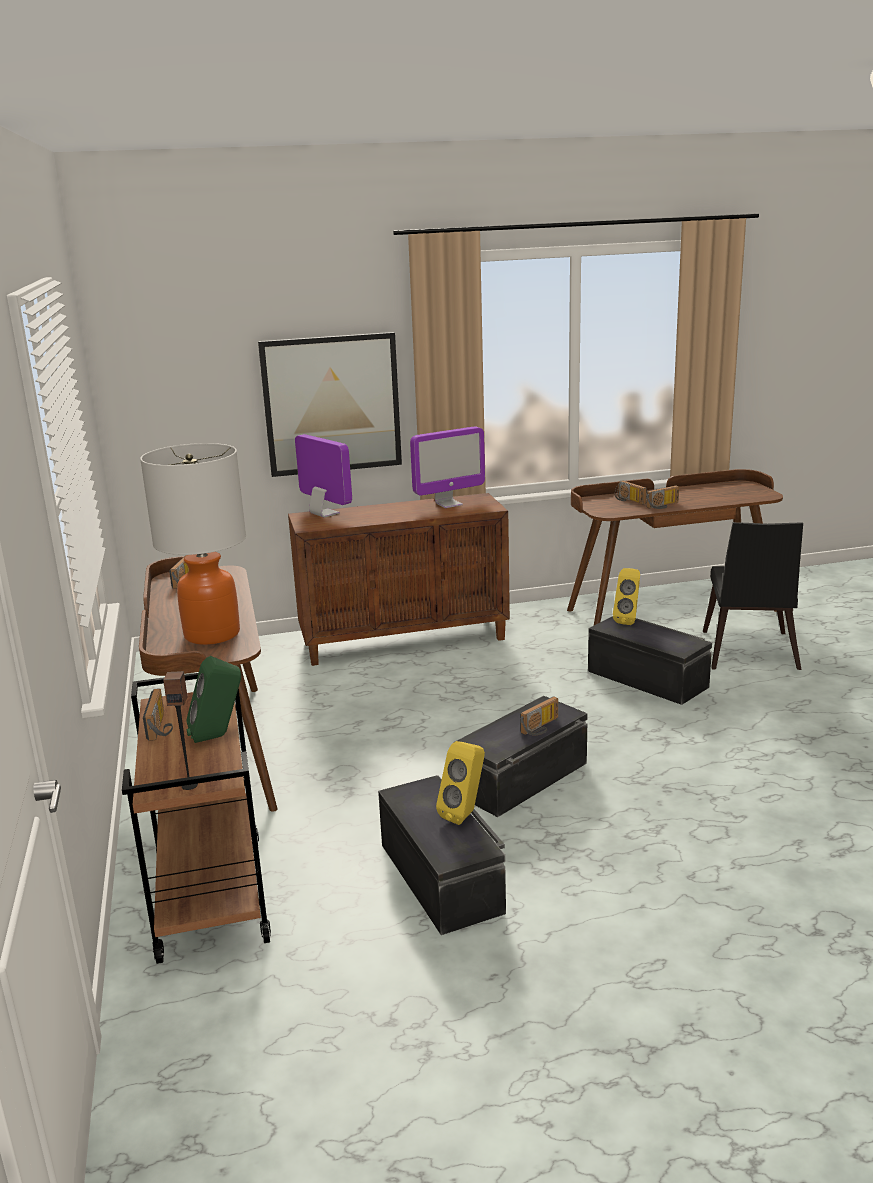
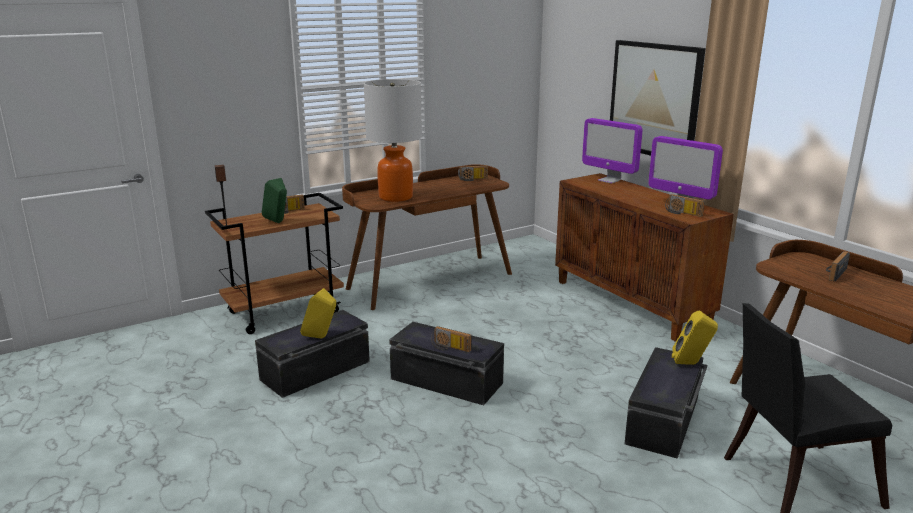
camera: 70 degrees right, 0 degrees up
monitor [295,434,352,517] -> monitor turned 105 degrees clockwise [582,118,642,184]
radio [647,486,679,509] -> radio moved to [665,194,705,217]

